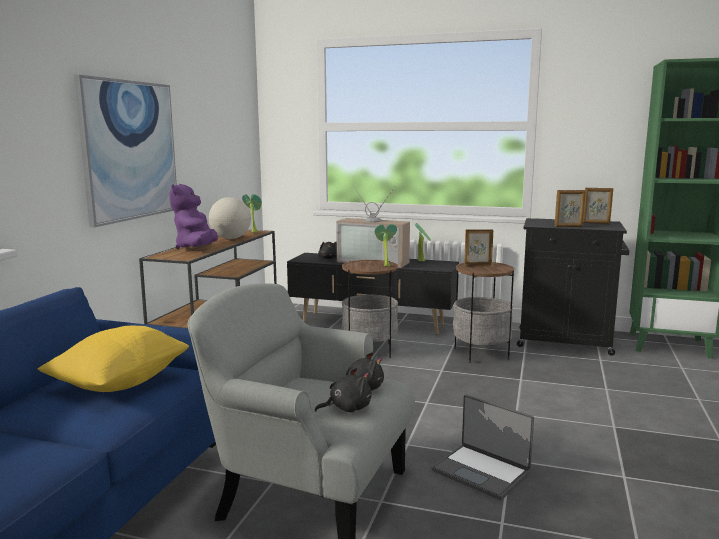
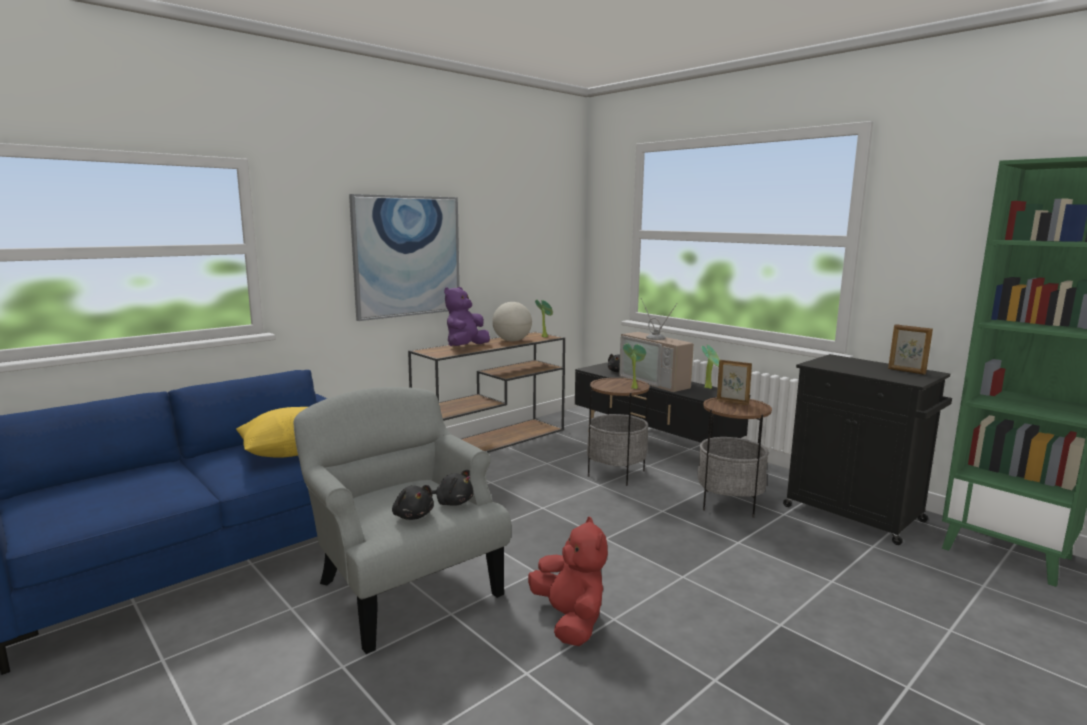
camera: 30 degrees right, 0 degrees up
black plush toy [315,368,372,413] -> black plush toy turned 45 degrees clockwise [392,485,434,520]
laptop [432,395,534,500] -> red plush toy [528,517,608,646]
picture frame [554,190,586,227] -> none

